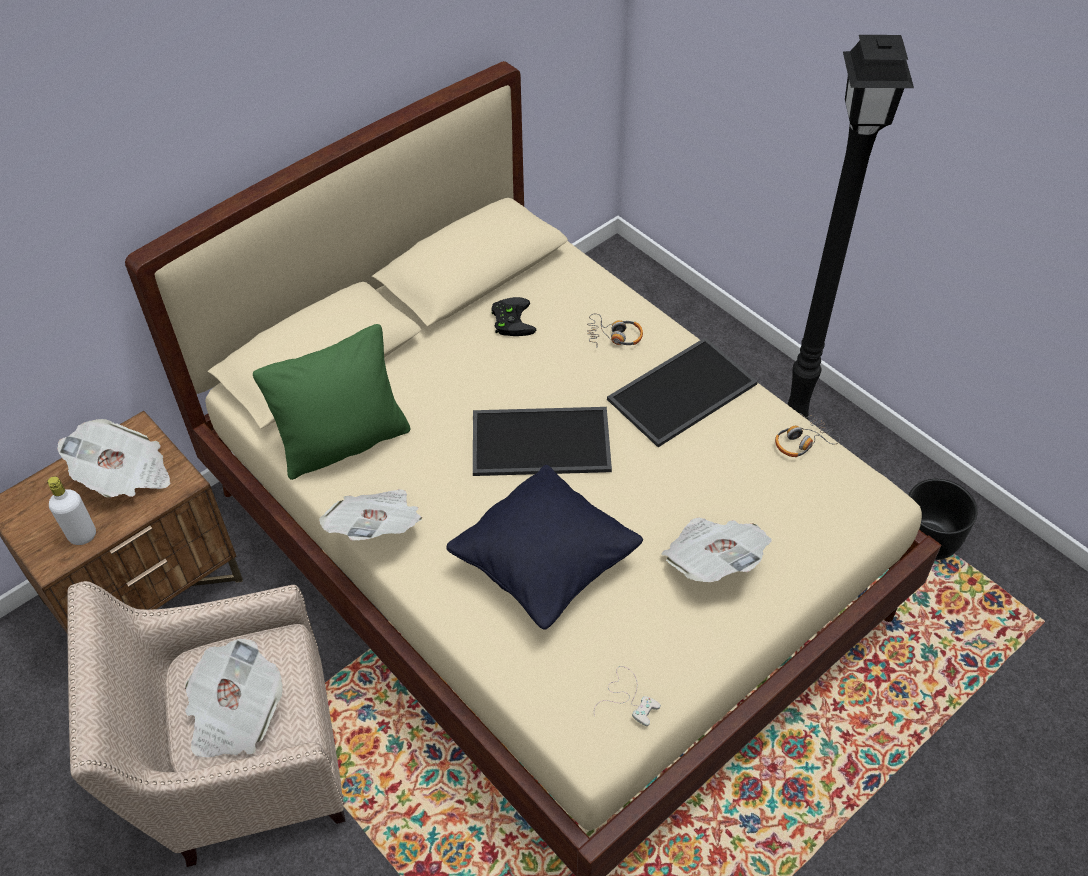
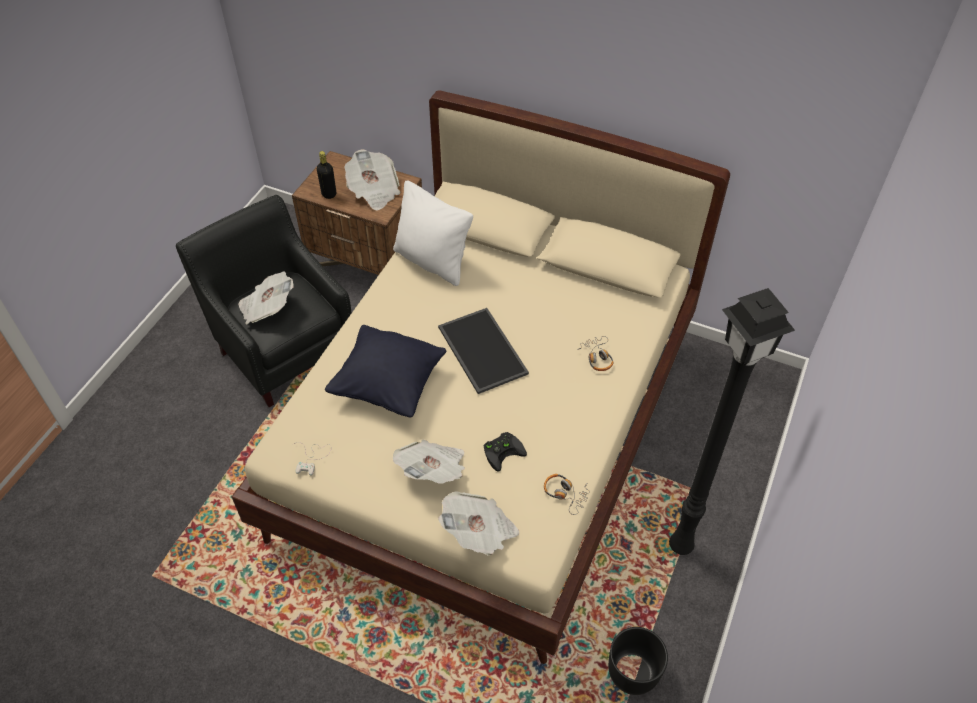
camera: 65 degrees right, 0 degrees up
white bottle [47,476,96,545] -> black bottle [317,151,336,199]
beige armchair [67,581,345,867] -> black armchair [176,195,352,407]
green pillow [253,324,410,480] -> white pillow [393,181,473,286]
newspaper [319,489,422,541] -> newspaper moved to [438,491,519,555]
black game controller [491,297,536,336] -> black game controller moved to [484,432,527,472]
tray [607,337,758,447] -> none

